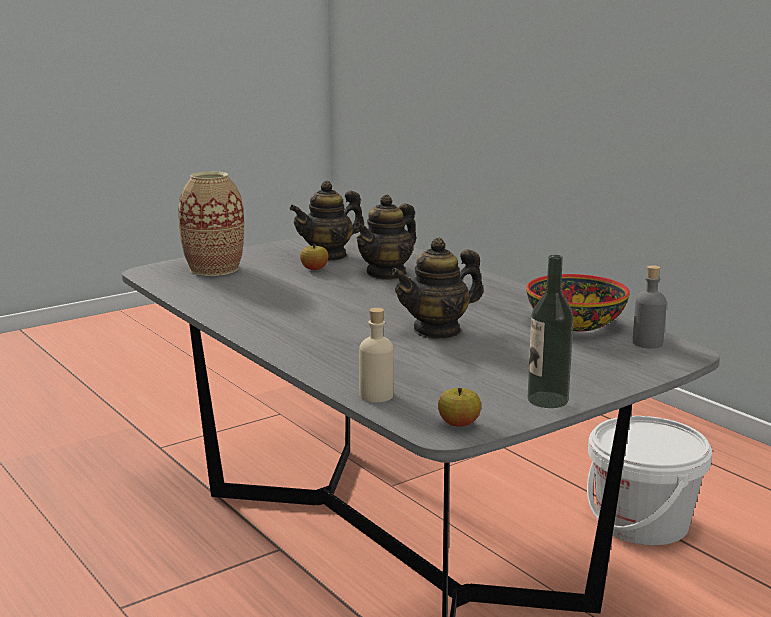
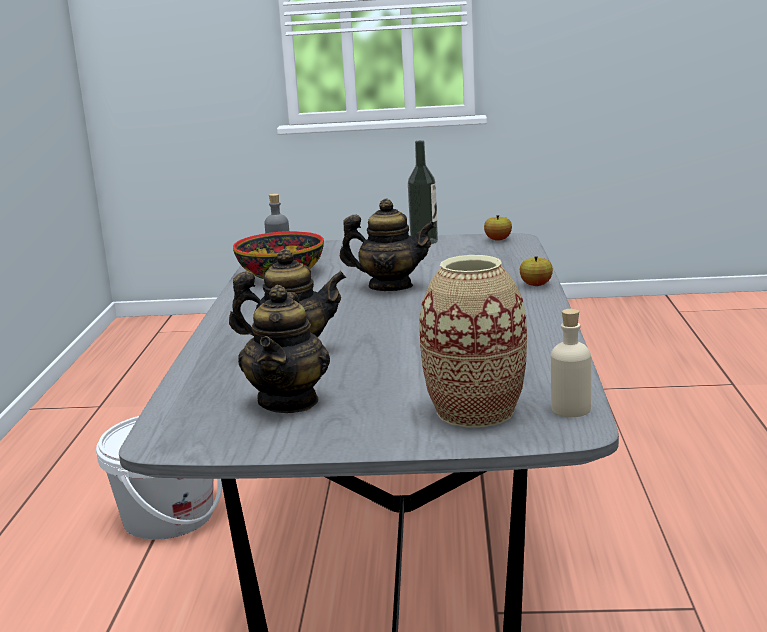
camera: 140 degrees left, 0 degrees up
teapot [289,181,364,261] -> teapot turned 90 degrees clockwise [238,285,330,413]
apple [300,244,328,270] -> apple moved to [520,256,553,286]
beige bottle [359,308,394,402] -> beige bottle moved to [551,309,591,417]

